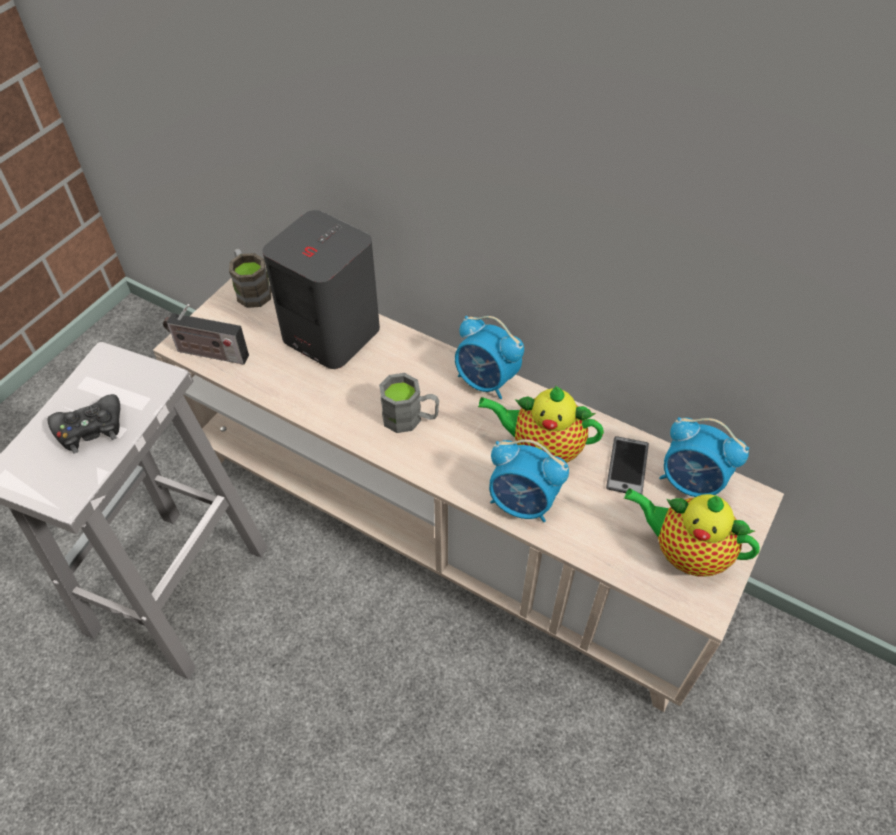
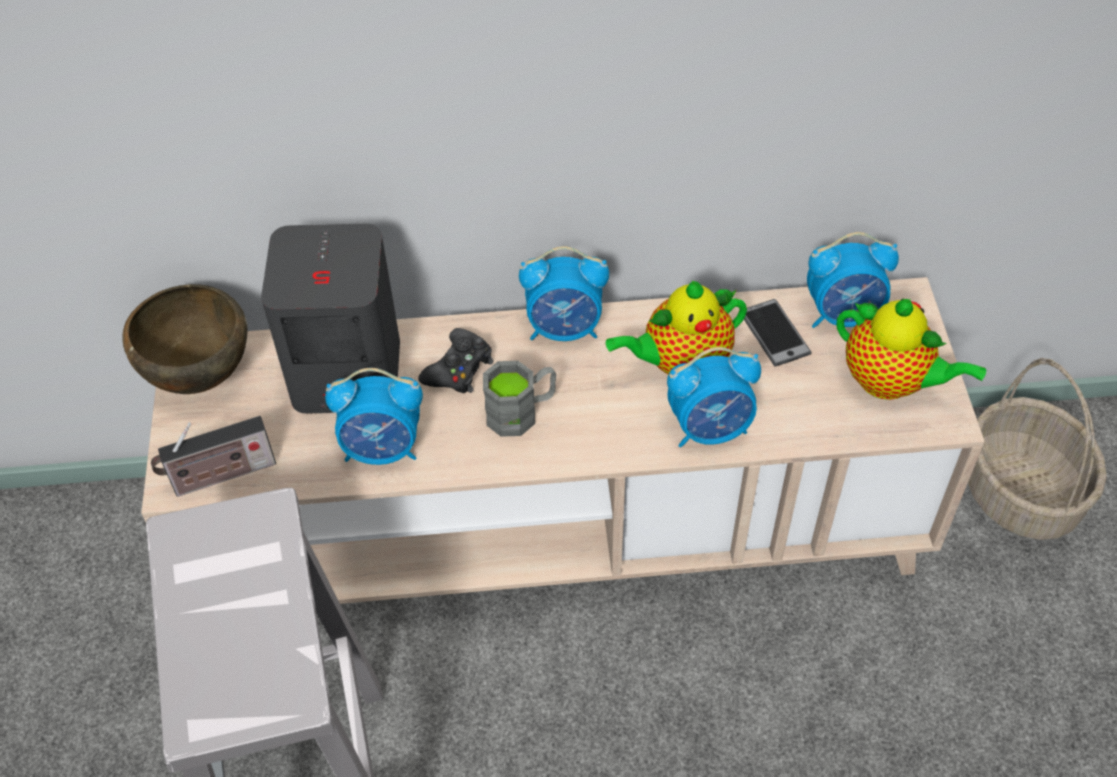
camera: 35 degrees left, 0 degrees up
black game controller [48,394,120,454] -> black game controller moved to [418,328,493,393]
brown mug [229,249,271,308] -> brown bowl [122,284,248,394]
teapot [624,488,760,577] -> teapot turned 135 degrees counterclockwise [837,299,986,400]
none -> alarm clock [325,368,423,465]
none -> basket [968,358,1107,540]

